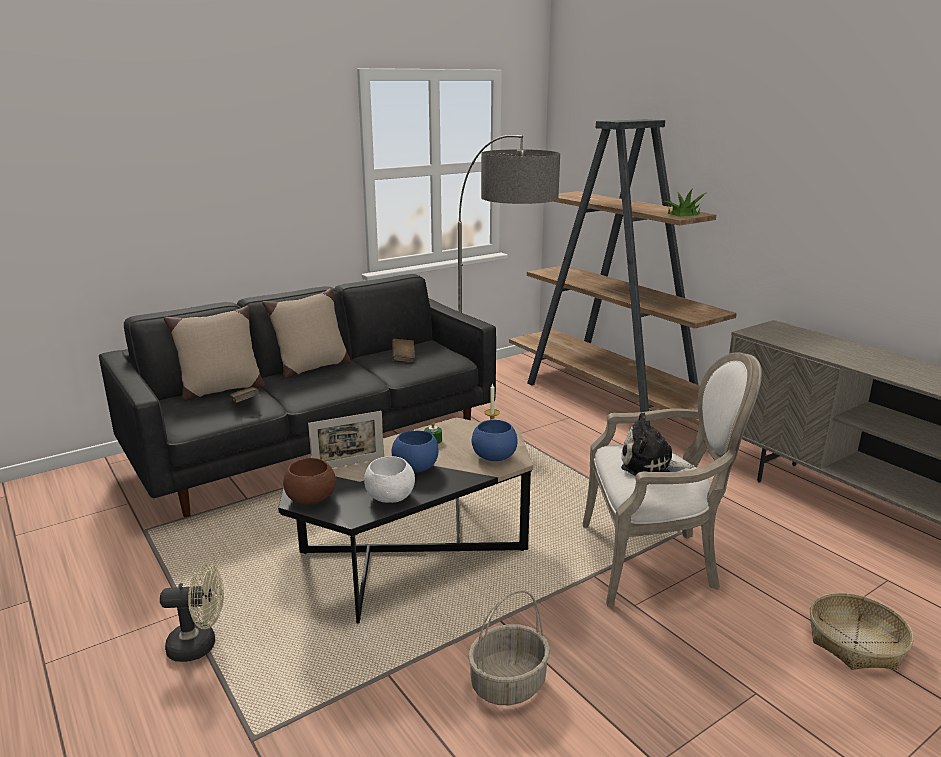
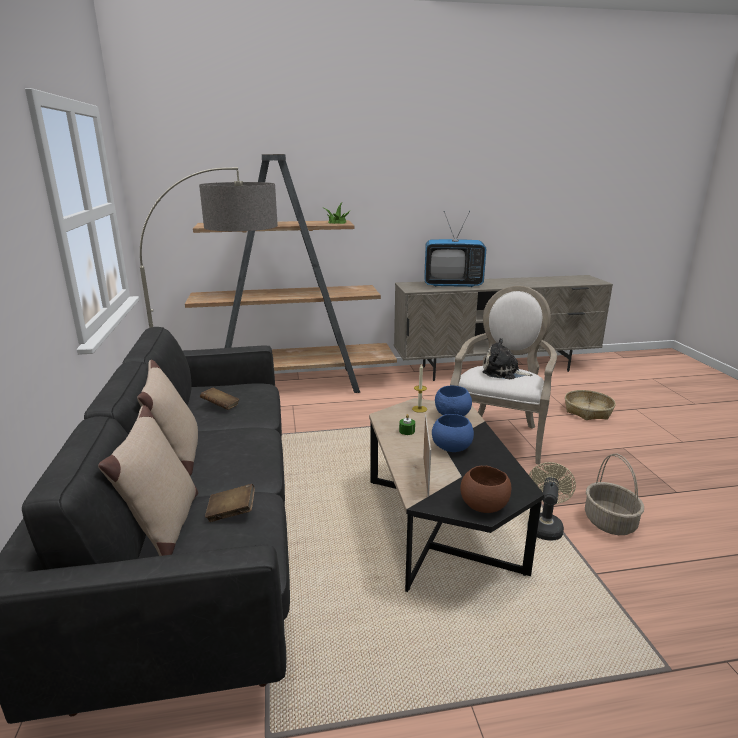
camera: 65 degrees left, 0 degrees up
beige fan [160,564,224,662] -> beige fan moved to [527,462,576,541]
white bowl [364,456,415,503] -> none
plush toy [621,413,694,476] -> plush toy turned 75 degrees clockwise [483,338,533,379]
none -> television [424,211,486,287]

